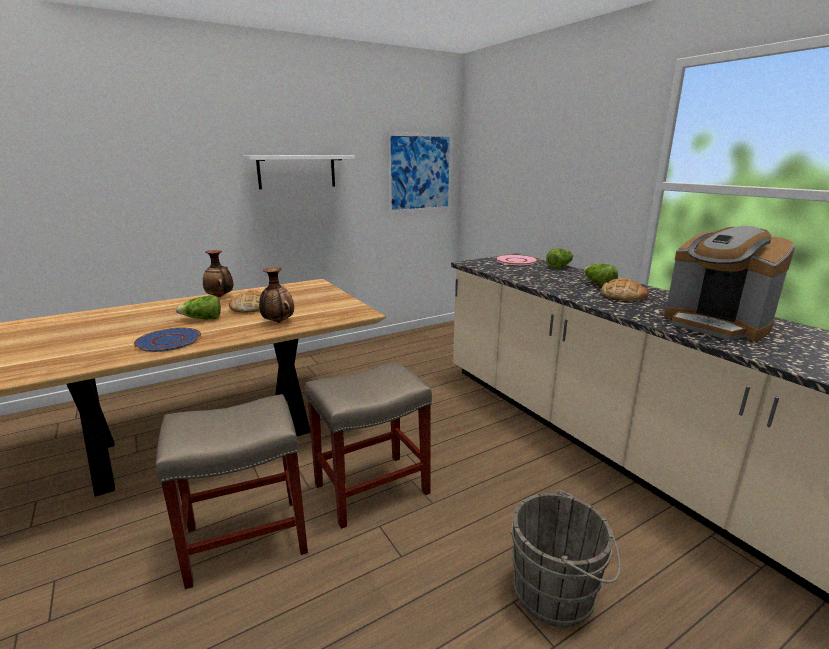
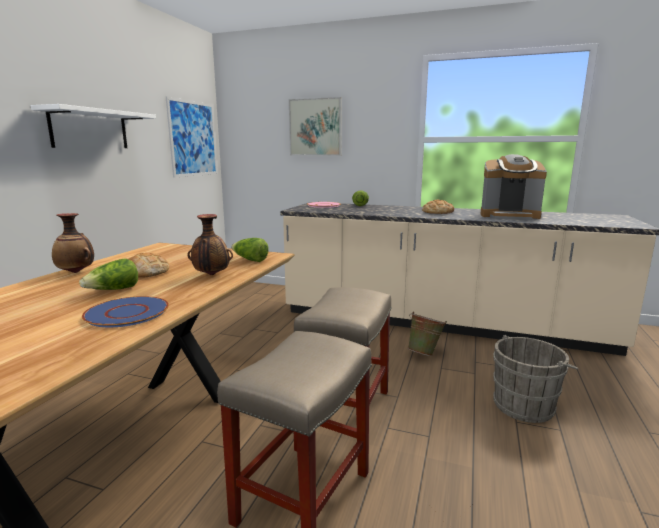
camera: 40 degrees left, 5 degrees down
lettuce [584,264,618,287] -> lettuce moved to [231,238,269,262]
none -> picture [289,97,342,156]
none -> green bucket [408,312,447,356]

